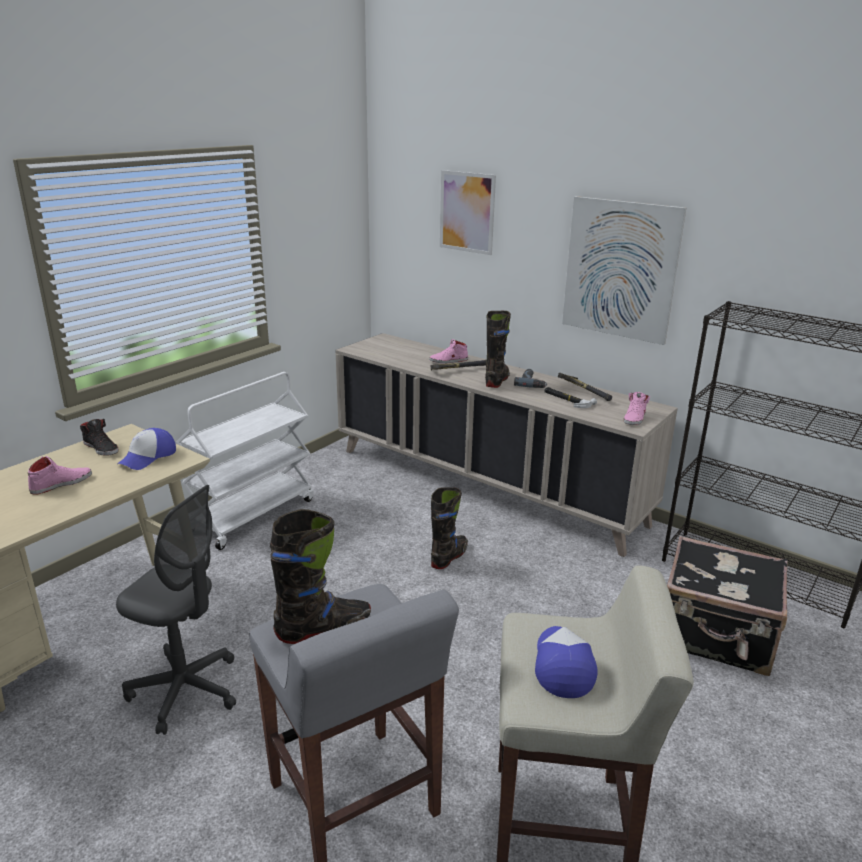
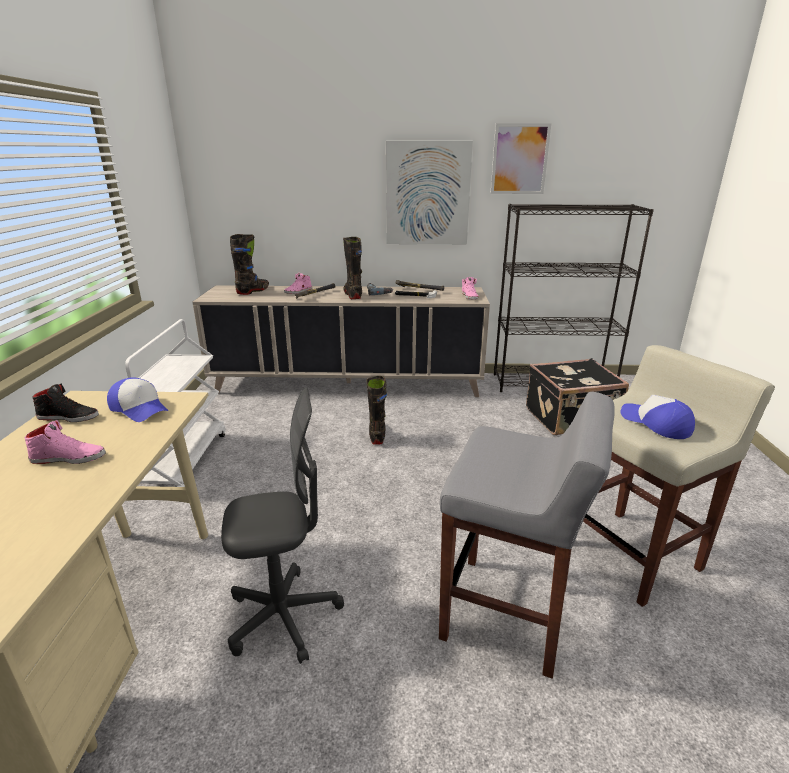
camera: 35 degrees left, 0 degrees up
pink shoe [28,456,92,495] -> pink shoe turned 75 degrees clockwise [25,420,106,464]
cap [117,428,176,470] -> cap turned 45 degrees counterclockwise [107,377,169,422]
black boot [270,509,371,644] -> black boot moved to [230,234,269,295]
picture [440,170,496,255] -> picture moved to [490,123,551,194]

